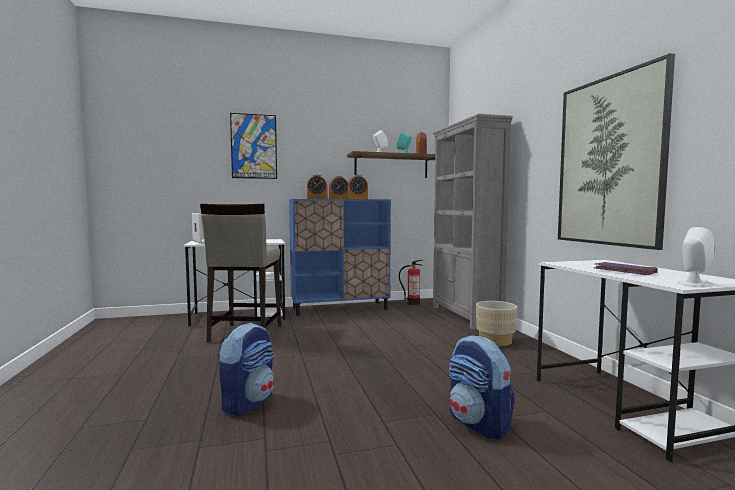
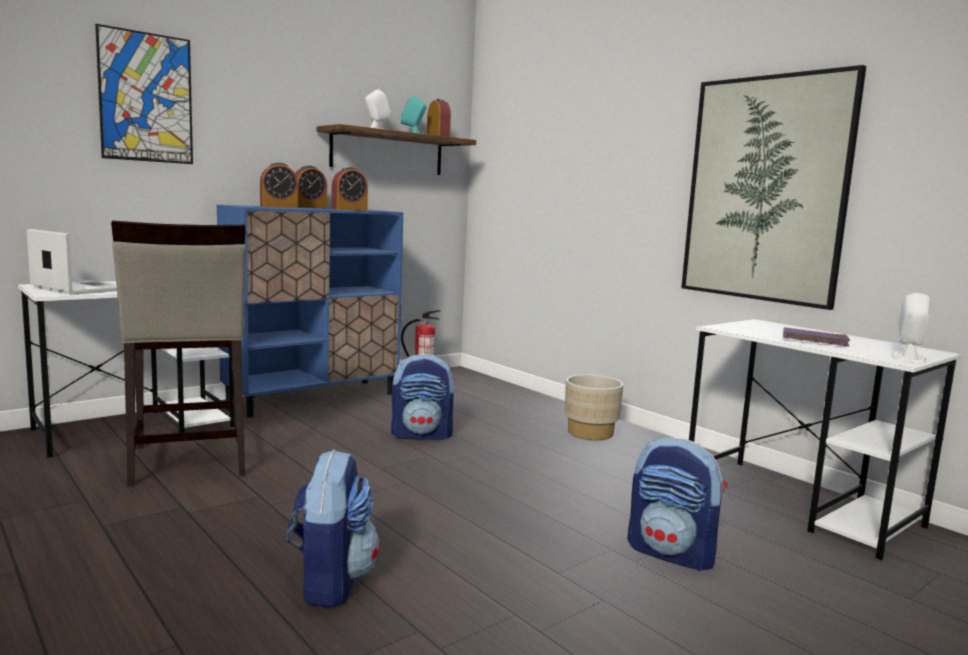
camera: 25 degrees left, 5 degrees up
grey bookcase [433,114,513,330] -> none
none -> backpack [391,354,456,440]

